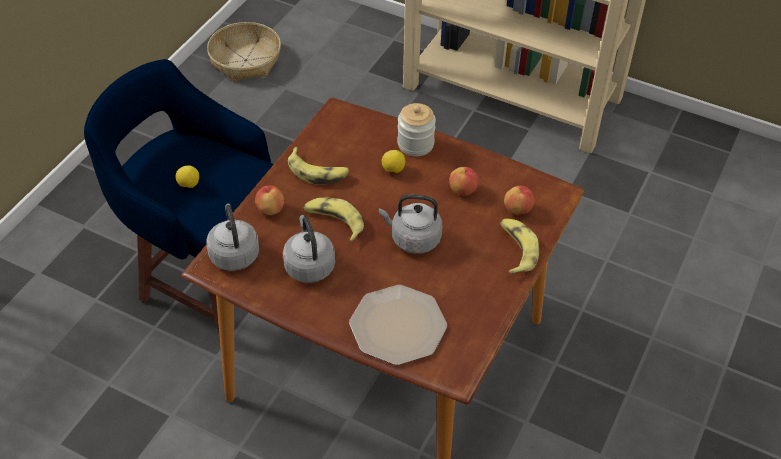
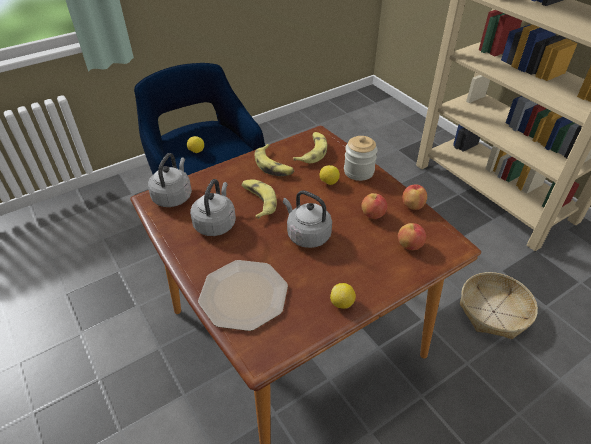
camera: 30 degrees right, 5 degrees down
basket [207,22,281,81] -> basket moved to [460,272,538,339]
apple [255,185,284,215] -> apple moved to [402,185,427,210]
banana [500,219,539,275] -> banana moved to [293,132,327,163]
none -> lemon [330,283,356,309]

